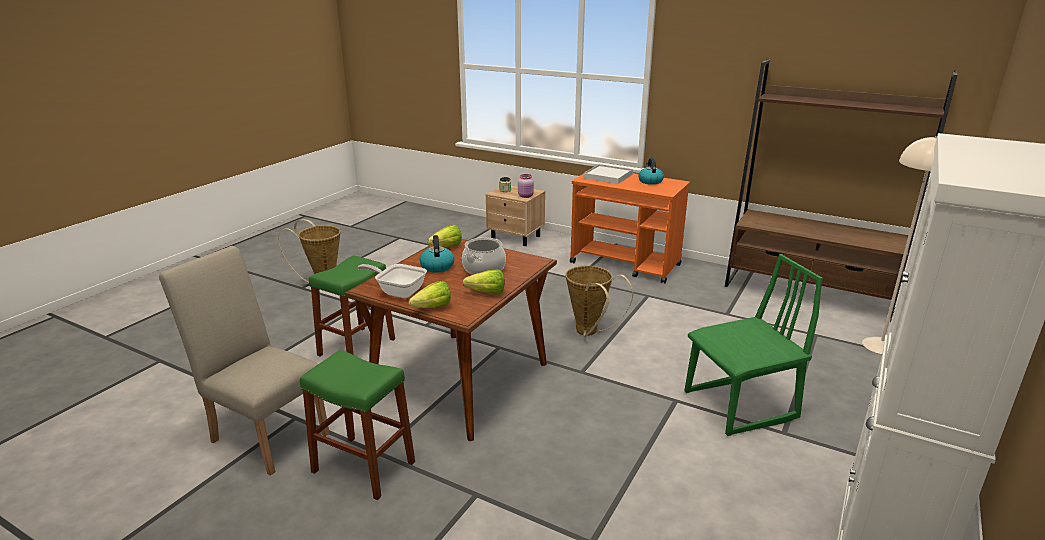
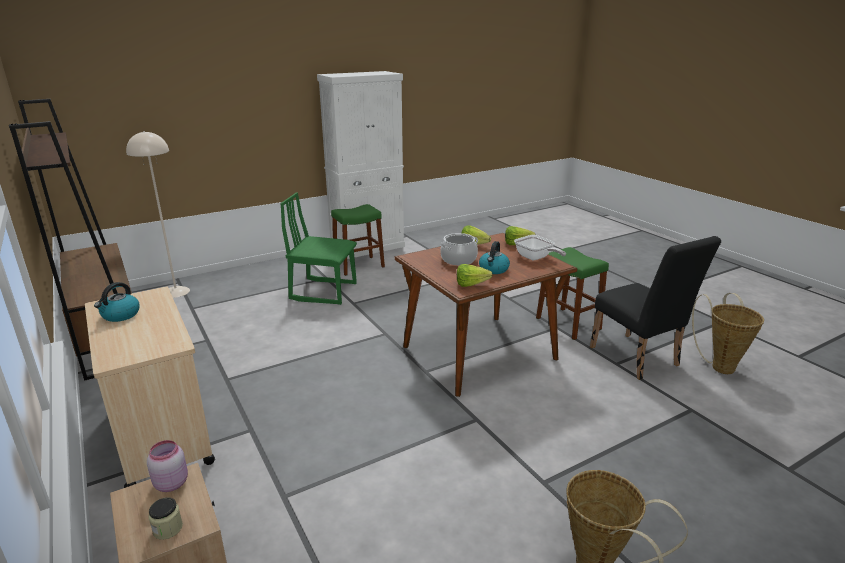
camera: 150 degrees left, 0 degrees up
beige chair [159,246,330,476] -> black chair [590,236,721,380]
green stool [309,256,395,357] -> green stool moved to [331,204,385,276]
basket [565,265,633,337] -> basket moved to [692,293,764,374]
orange cart [570,173,690,284] -> beige cart [85,286,215,488]
white tray [584,164,633,184] -> none

